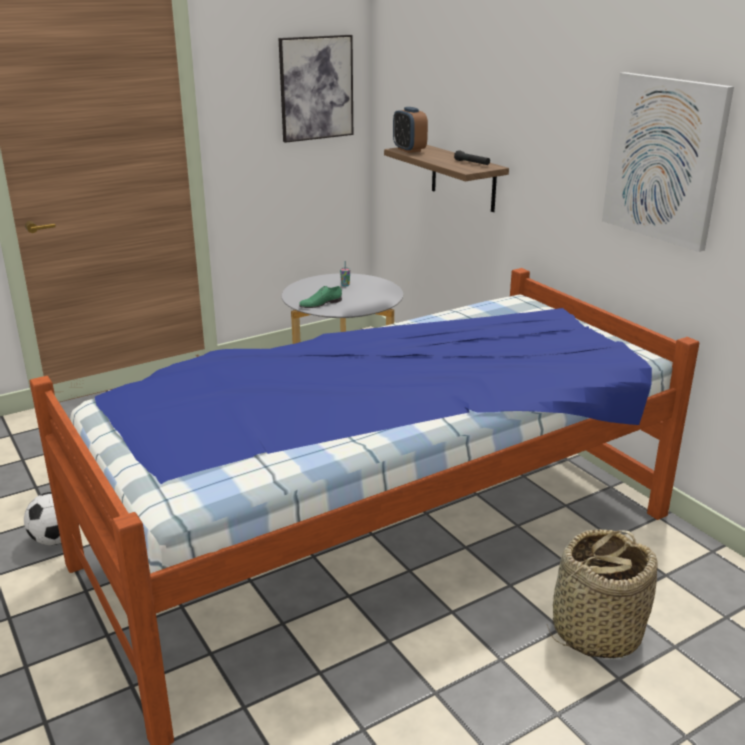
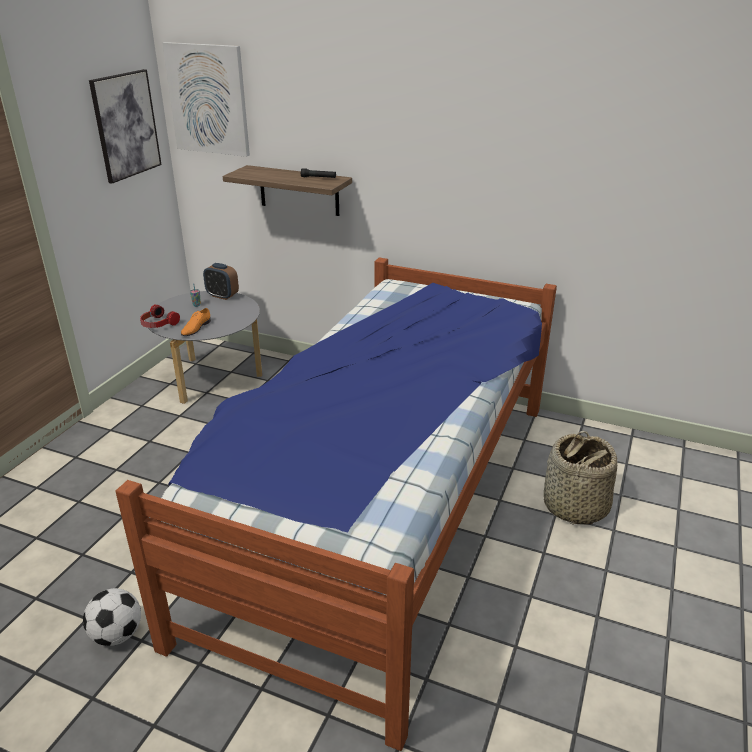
camera: 35 degrees left, 5 degrees up
green shoe [299,286,342,308] -> orange shoe [181,308,211,336]
alarm clock [393,107,428,153] -> alarm clock moved to [203,263,239,300]
picture [602,72,734,252] -> picture moved to [162,42,250,157]
none -> headphones [140,304,180,328]

